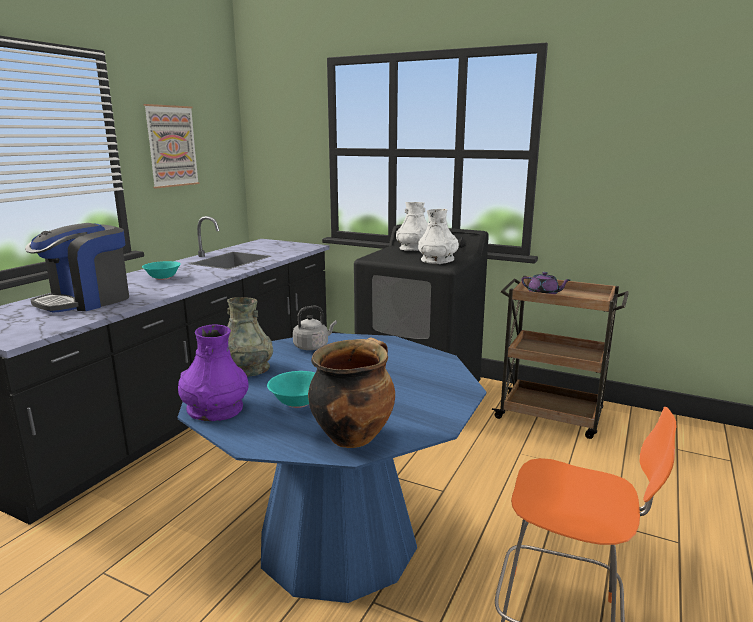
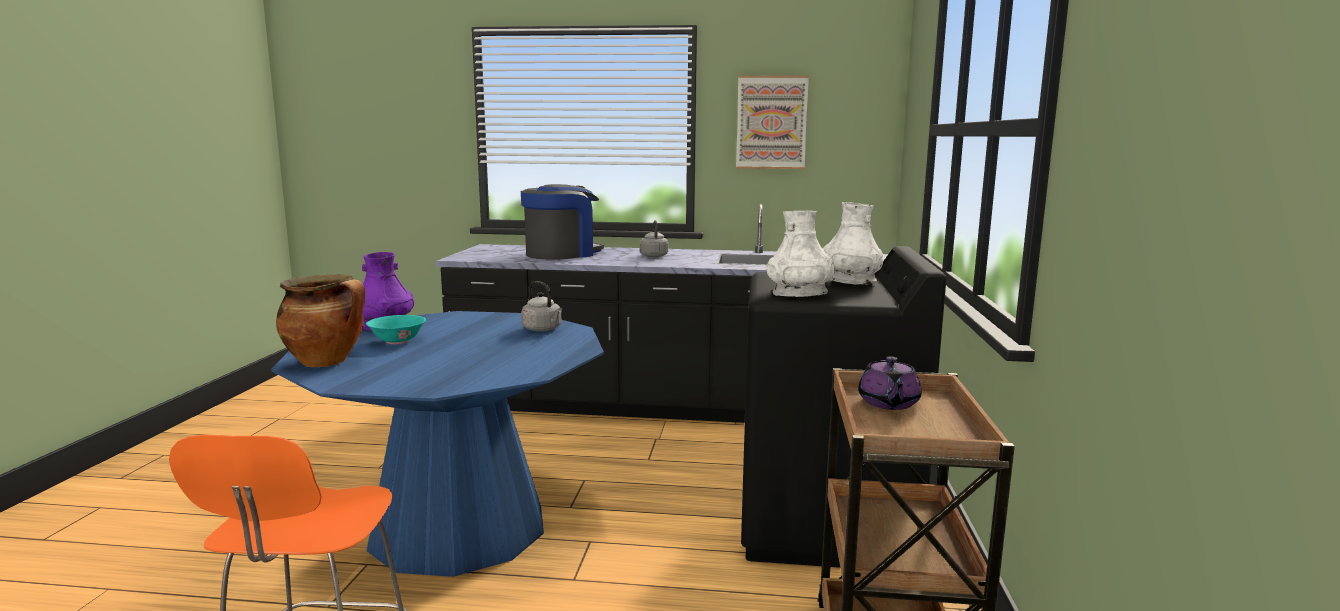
camera: 70 degrees right, 5 degrees down
coffee machine [25,223,129,313] -> coffee machine turned 120 degrees clockwise [521,184,604,260]
turquoise bowl [142,261,181,280] -> grey kettle [640,220,669,257]
grey vase [227,297,273,377] -> none

